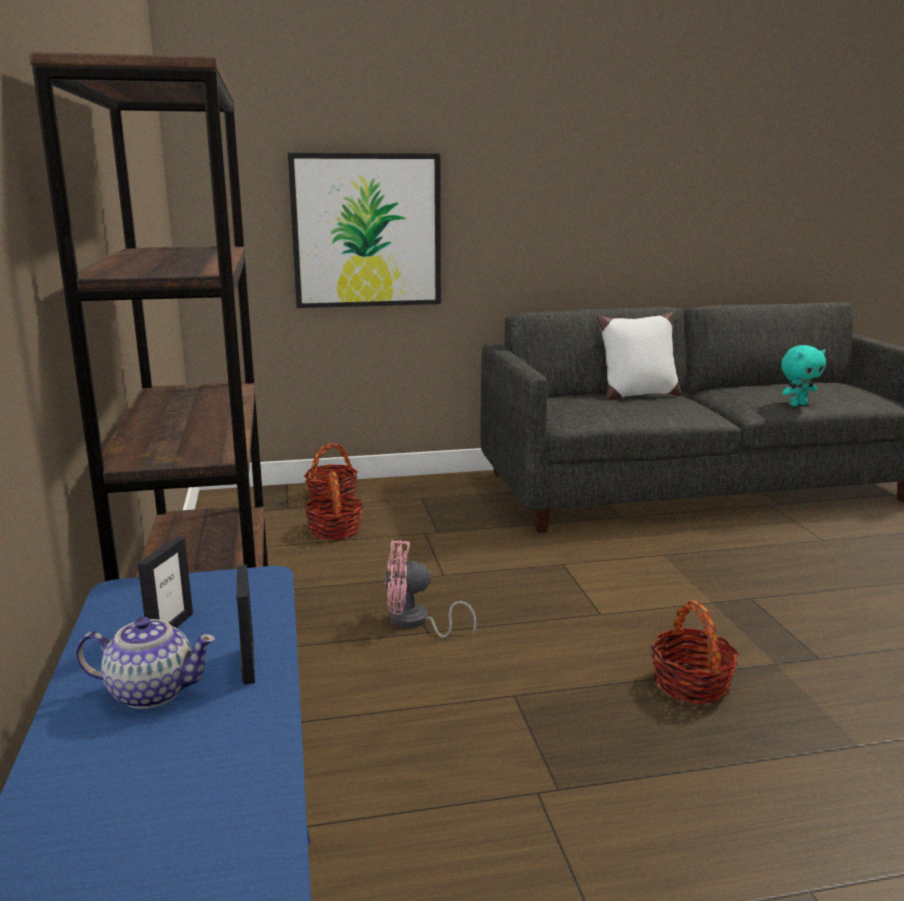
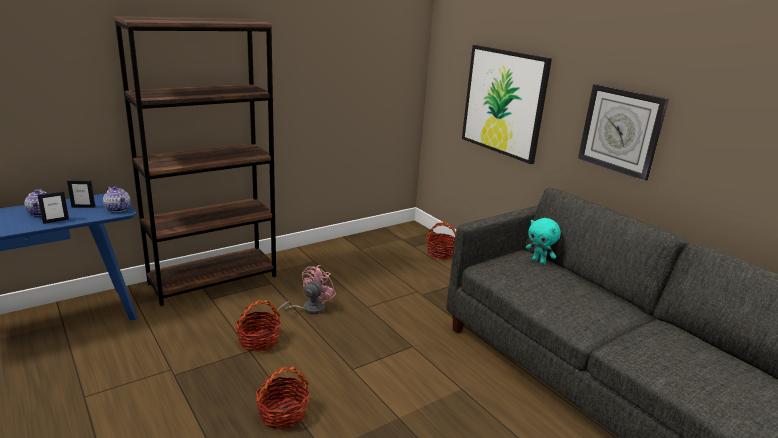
camera: 65 degrees right, 5 degrees up
basket [304,471,363,540] -> basket moved to [236,300,281,352]
pink fan [385,540,477,638] -> pink fan turned 60 degrees clockwise [277,265,336,314]
white pillow [597,312,682,400] -> none
turquoise plush toy [781,345,826,406] -> turquoise plush toy moved to [526,218,561,264]
none -> teapot [103,186,131,212]
none -> wall clock [578,84,669,181]

